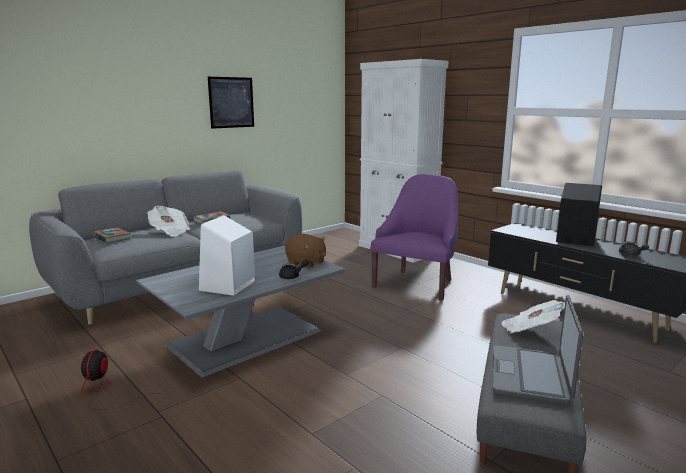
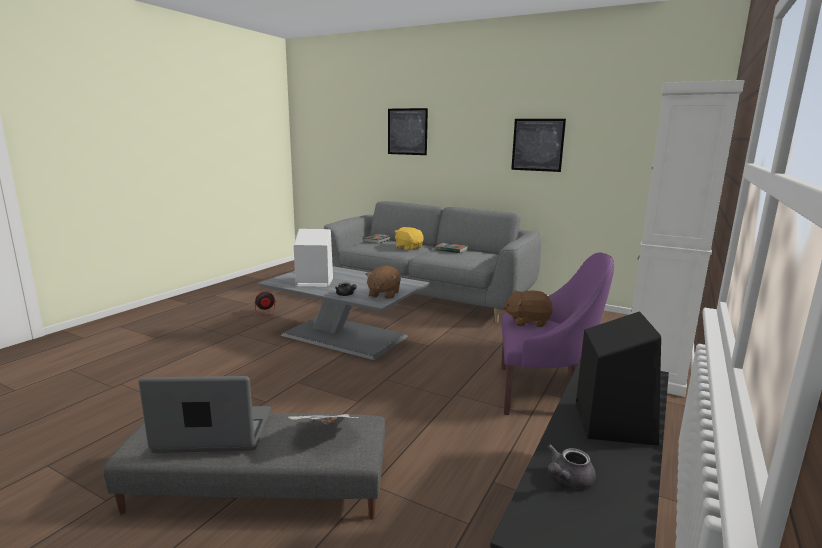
camera: 70 degrees right, 0 degrees up
newspaper [147,206,191,236] -> yellow plush toy [394,227,424,250]
none -> picture [388,108,428,155]
none -> brown plush toy [503,290,553,327]

